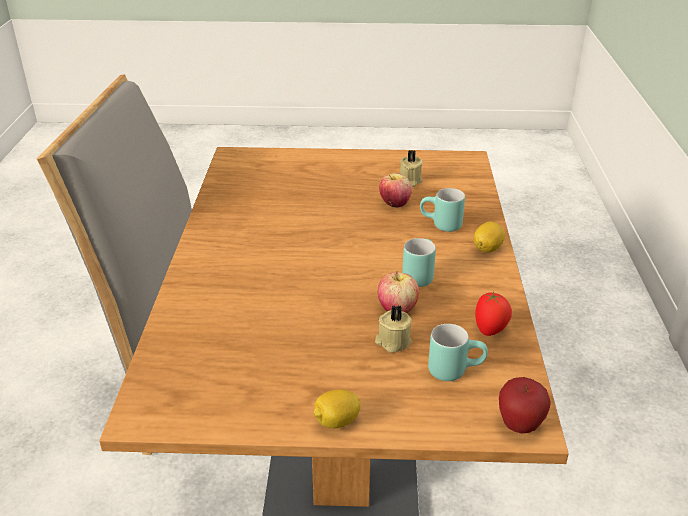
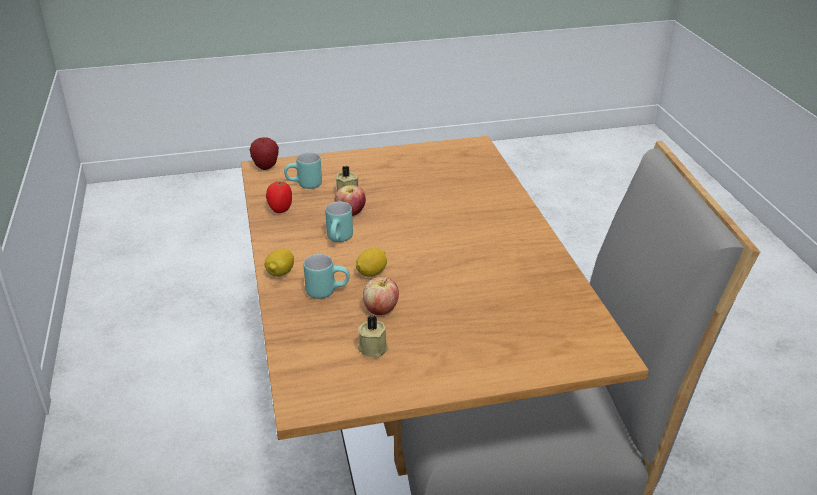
camera: 165 degrees right, 0 degrees up
lemon [314,390,361,428] -> lemon moved to [356,248,387,277]

